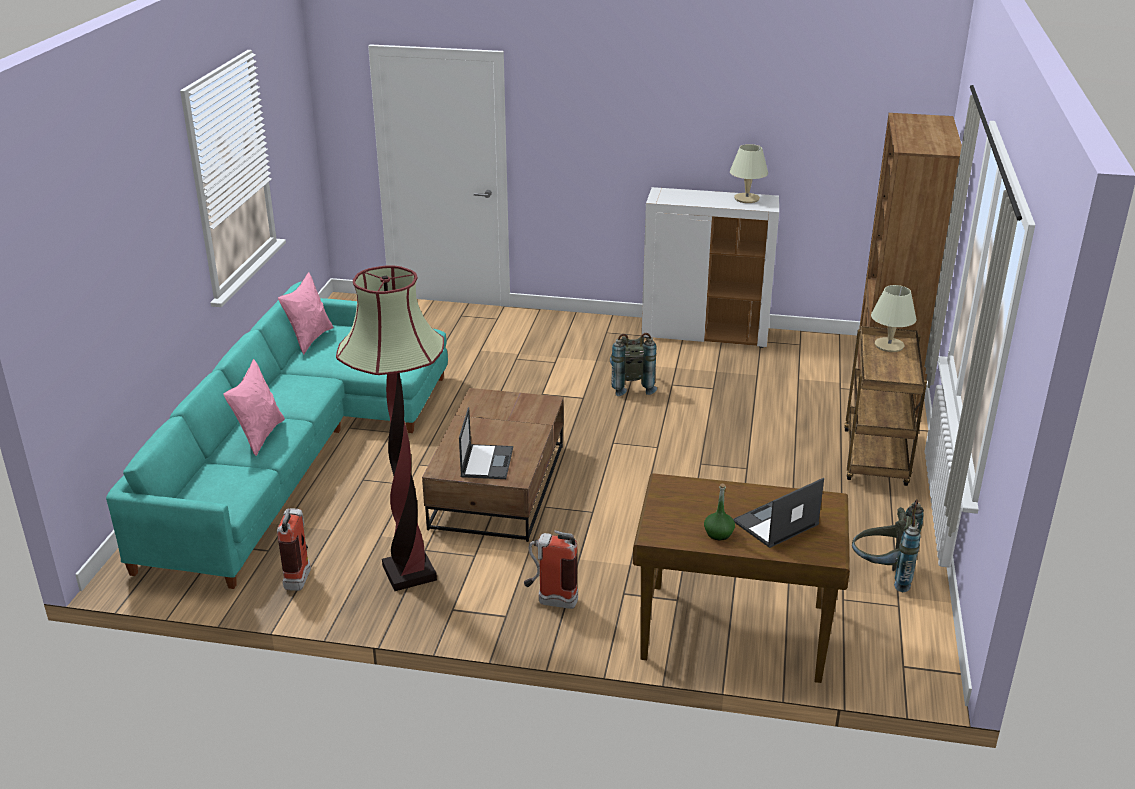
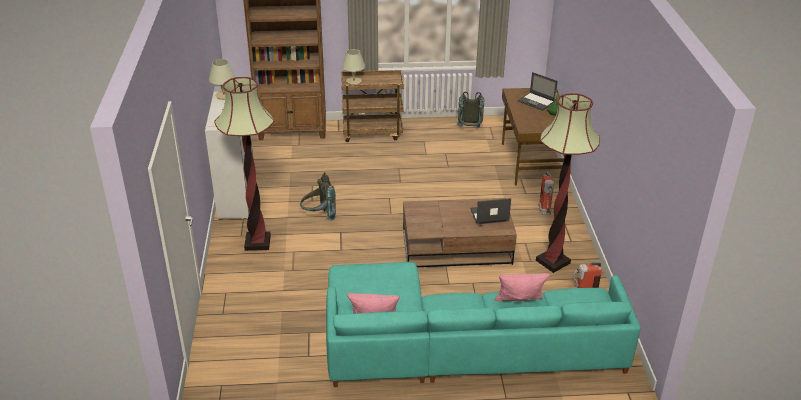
camera: 105 degrees left, 5 degrees up
none -> floor lamp [214,77,275,251]

